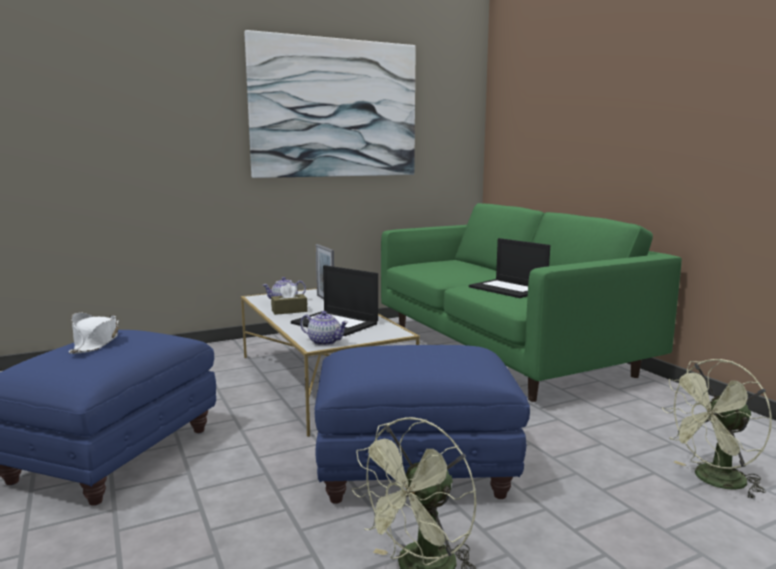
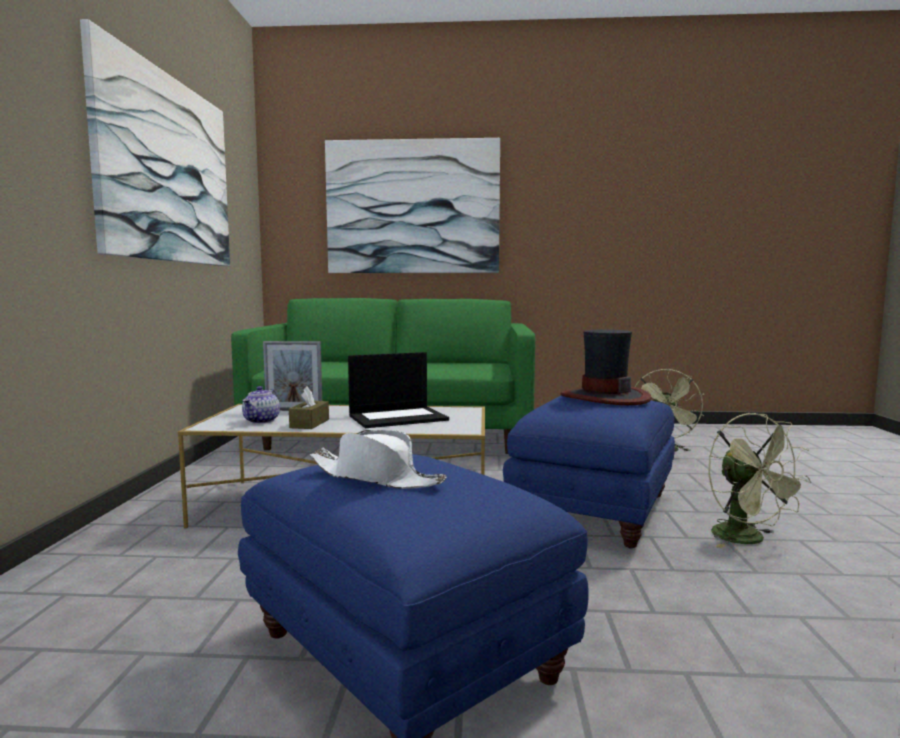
camera: 60 degrees left, 5 degrees down
teapot [300,311,349,346] -> none
laptop [469,238,550,298] -> none
none -> picture [325,138,500,273]
none -> hat [561,329,652,405]

